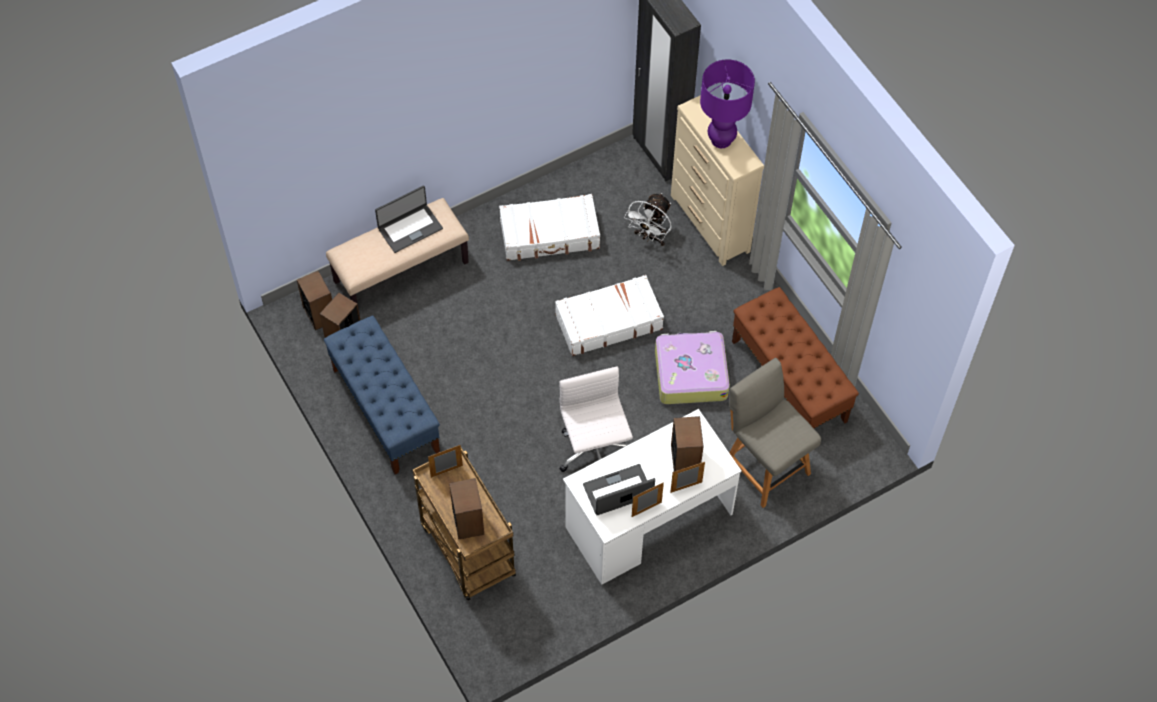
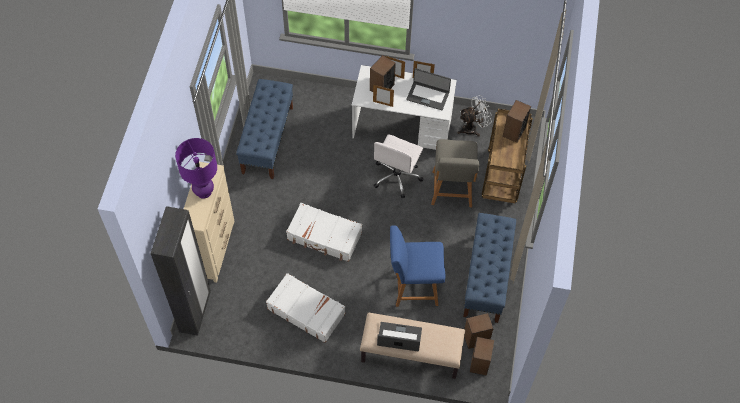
camera: 140 degrees left, 0 degrees up
picture frame [428,445,463,478] -> picture frame moved to [373,85,394,107]
white fan [624,193,672,246] -> white fan moved to [458,95,492,137]
suitcase [655,331,730,404] -> none
grey chair [729,358,821,508] -> grey chair moved to [431,139,479,207]
brown bench [732,287,859,428] -> blue bench [236,79,293,179]
none -> blue chair [390,225,446,307]

